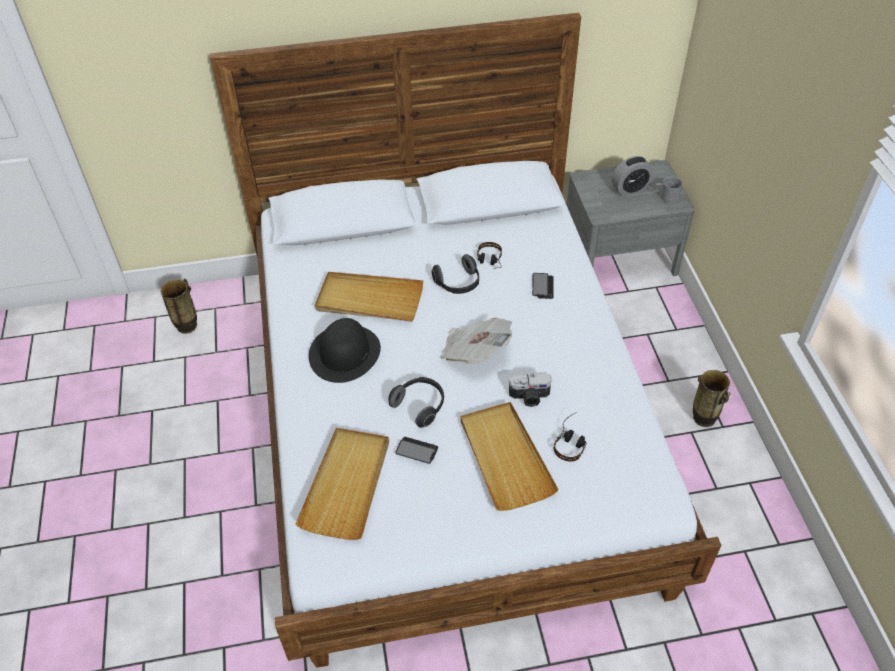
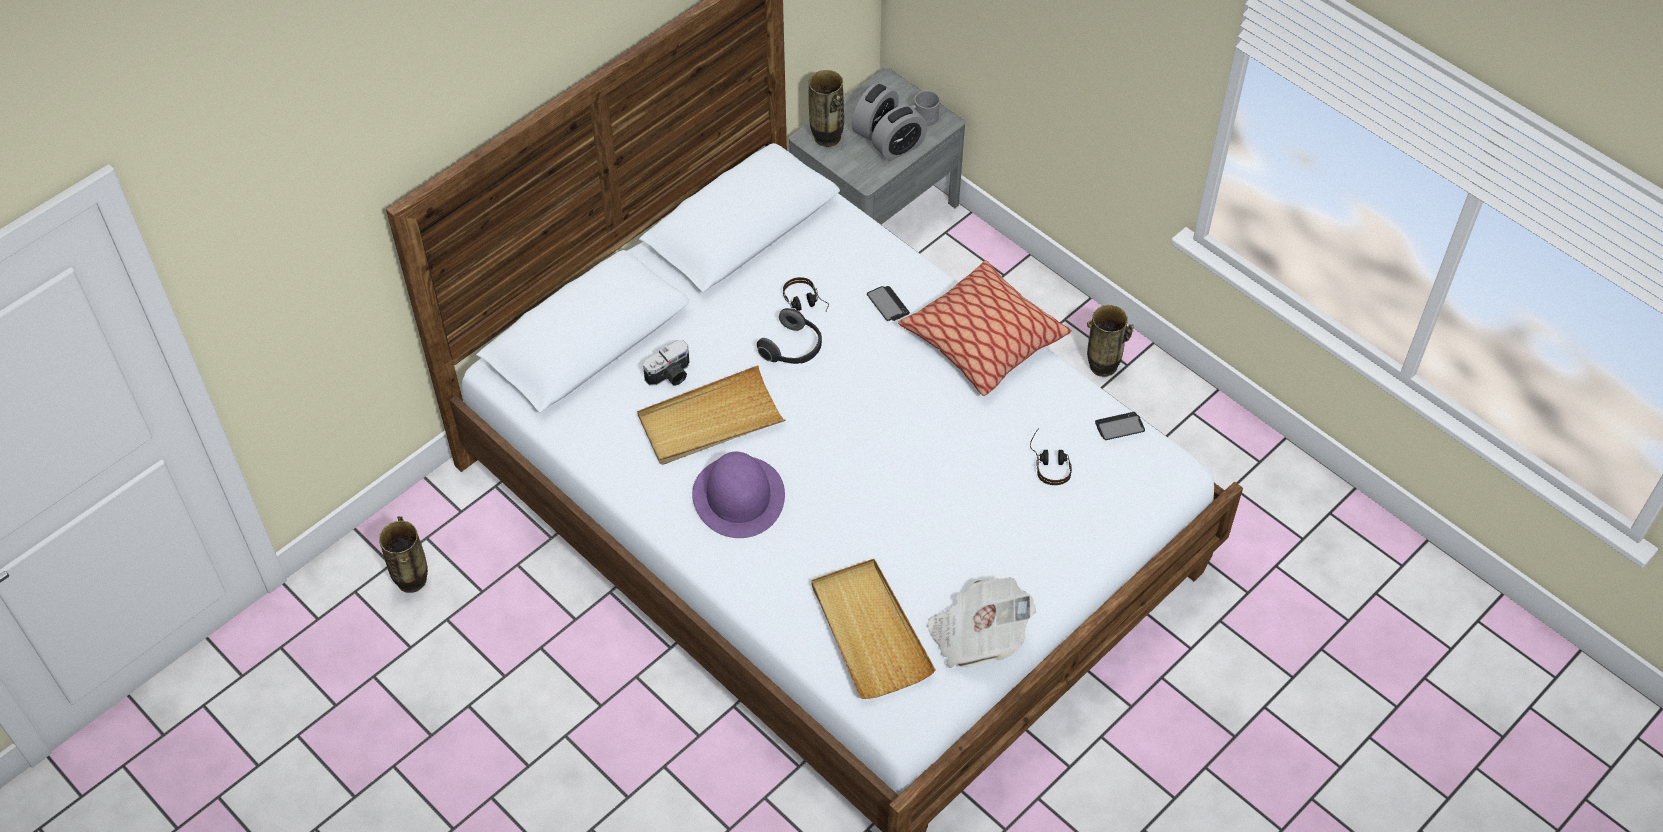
camera: 35 degrees left, 5 degrees up
black hat [309,318,381,383] -> purple hat [692,452,785,538]
headphones [388,377,444,428] -> none
phone [395,437,438,464] -> phone moved to [1095,412,1145,440]
newspaper [440,318,512,364] -> newspaper moved to [927,577,1036,668]
beige tray [460,402,559,511] -> none
camera [509,373,552,407] -> camera moved to [643,340,689,386]
none -> vase [808,70,844,147]
none -> alarm clock [872,105,928,161]
none -> pillow [898,260,1071,396]

